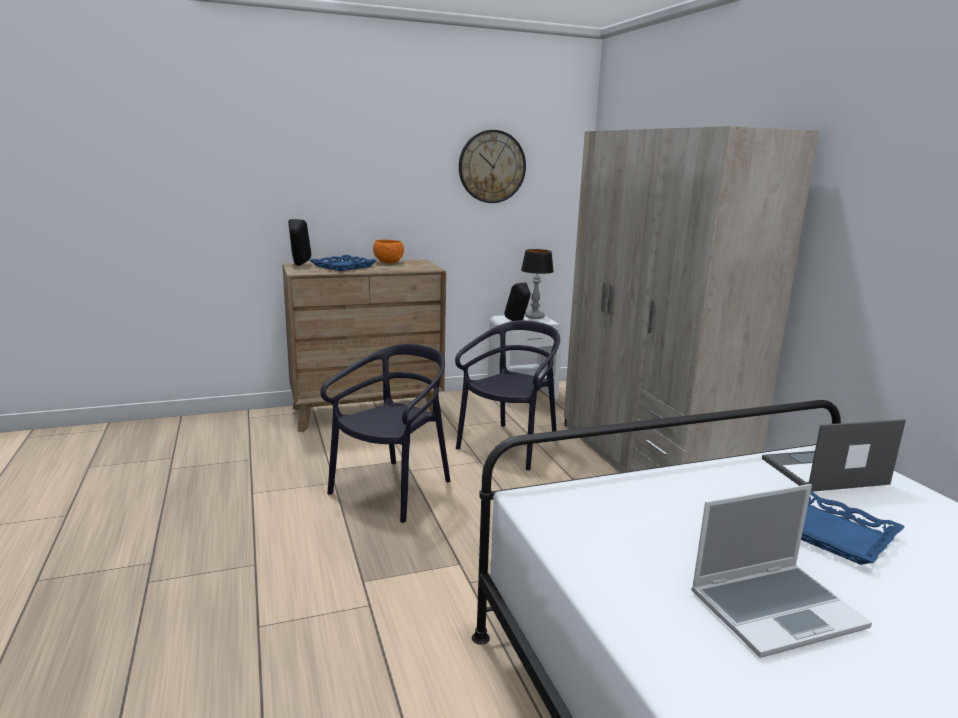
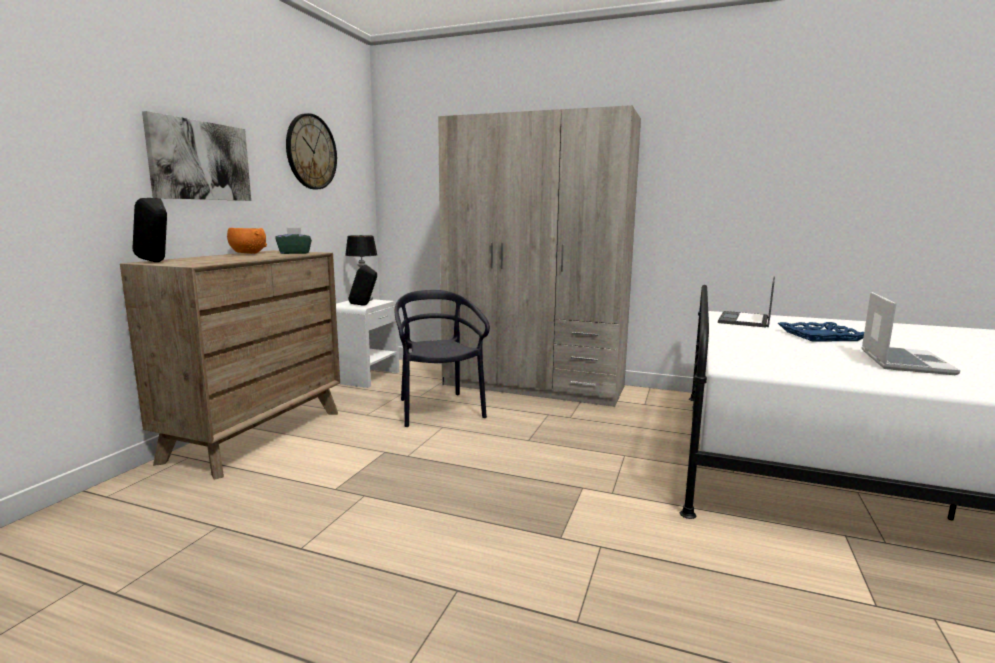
camera: 50 degrees left, 5 degrees down
blue tray [310,255,377,271] -> none
black chair [320,343,450,523] -> none
none -> picture [142,111,251,201]
none -> green tissue box [275,228,312,254]

